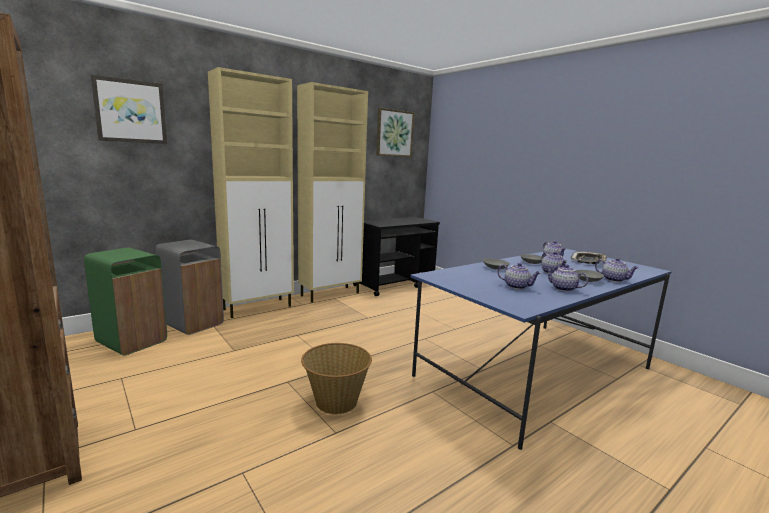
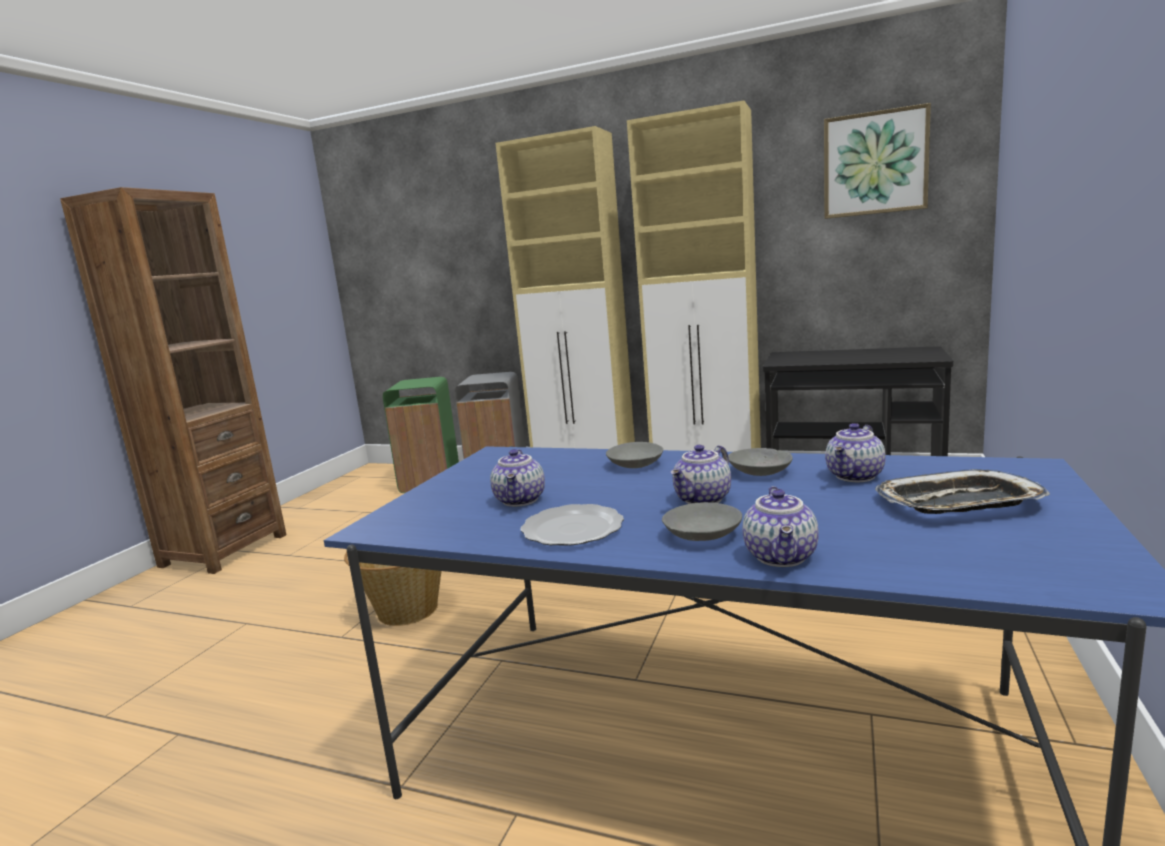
camera: 60 degrees right, 0 degrees up
picture [91,75,167,144] -> none
teapot [545,265,588,291] -> plate [521,504,624,546]

